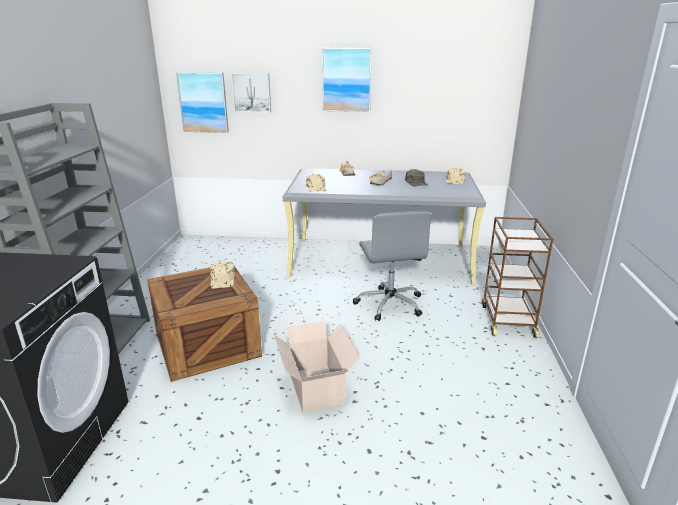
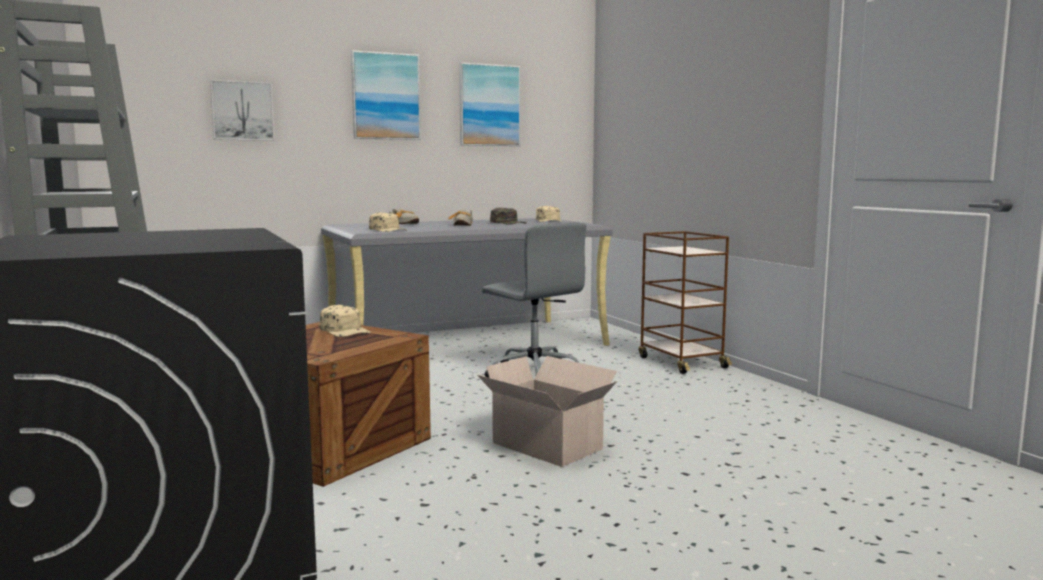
camera: 30 degrees left, 15 degrees down
picture [176,72,229,133] -> picture moved to [459,63,521,146]

